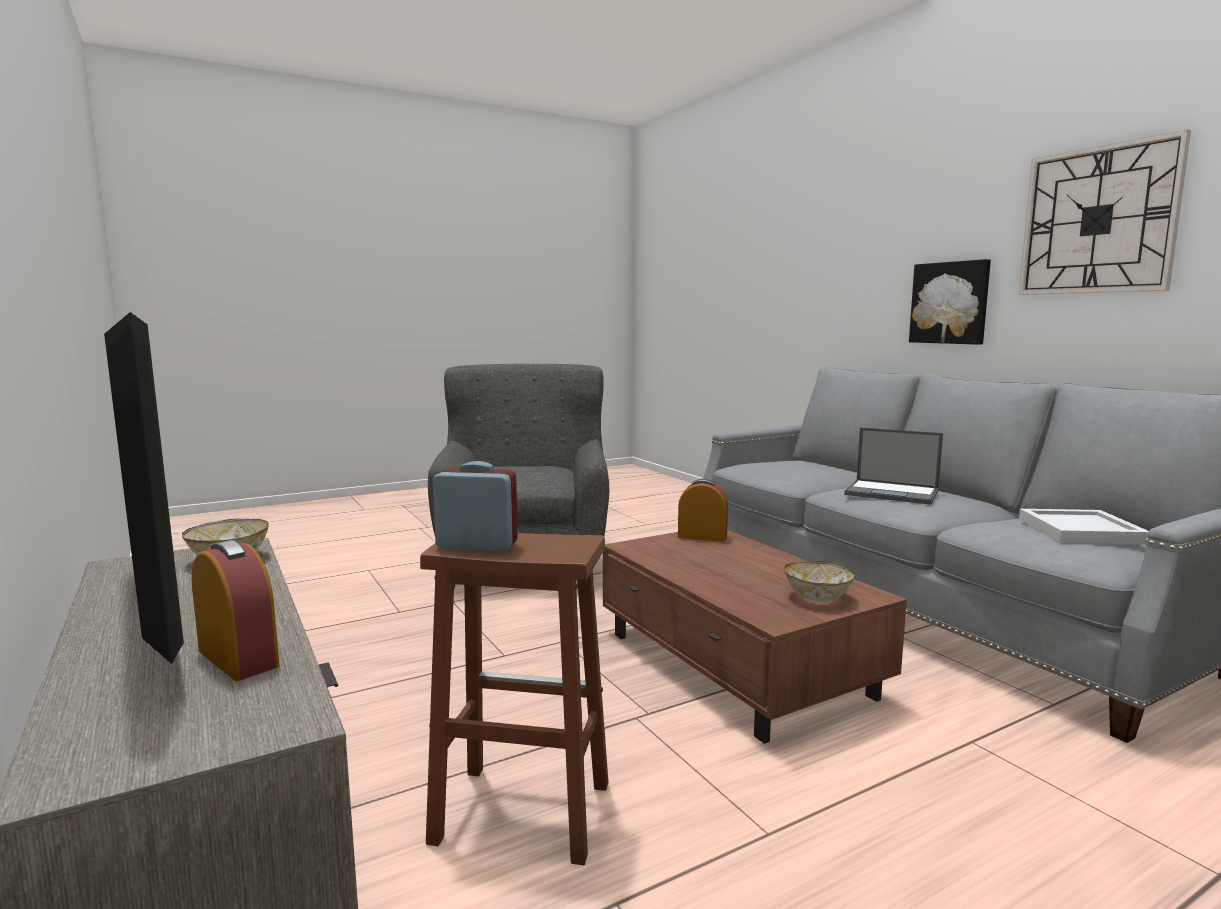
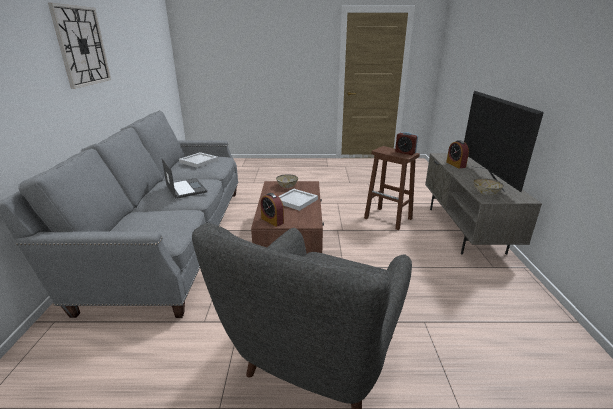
camera: 150 degrees left, 15 degrees up
picture [909,259,991,345] -> none
none -> white tray [279,189,318,211]

